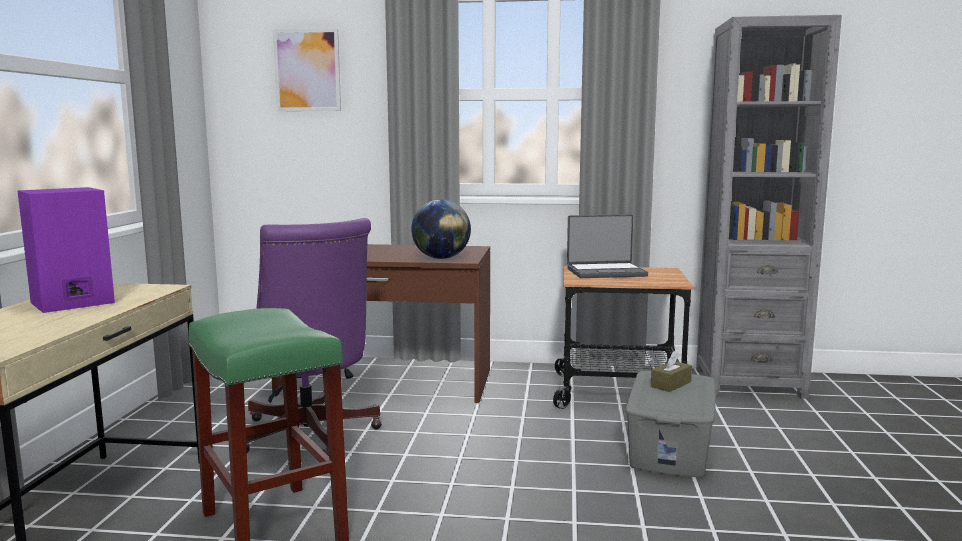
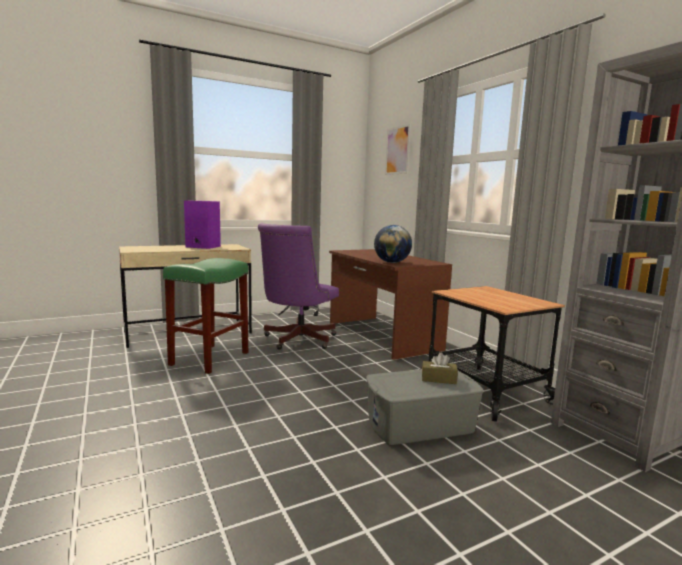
camera: 55 degrees right, 0 degrees up
laptop [567,214,648,278] -> none

